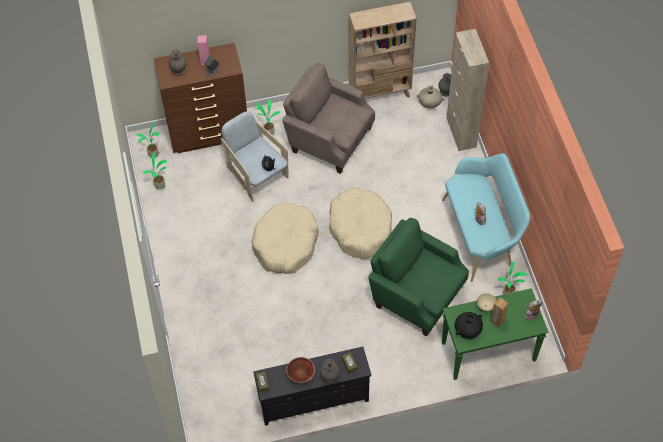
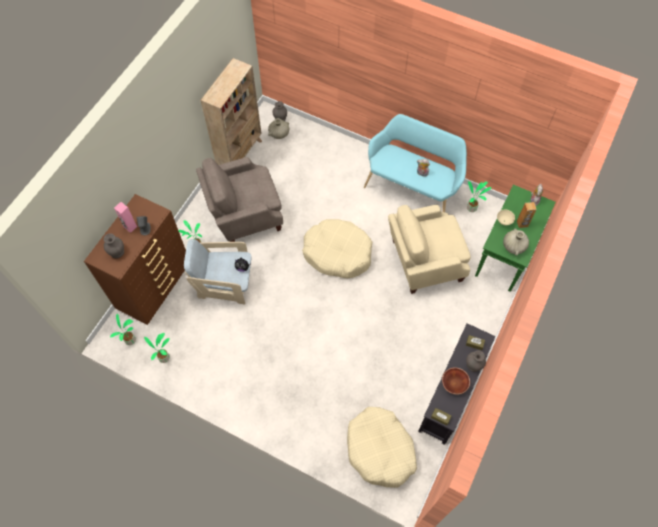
camera: 50 degrees left, 5 degrees up
beige dog bed [251,203,319,274] -> beige dog bed moved to [347,407,417,488]
green armchair [368,218,469,337] -> beige armchair [388,205,471,294]
beige cabinet [446,29,489,151] -> none
black vase [455,312,483,339] -> beige vase [503,228,529,256]

